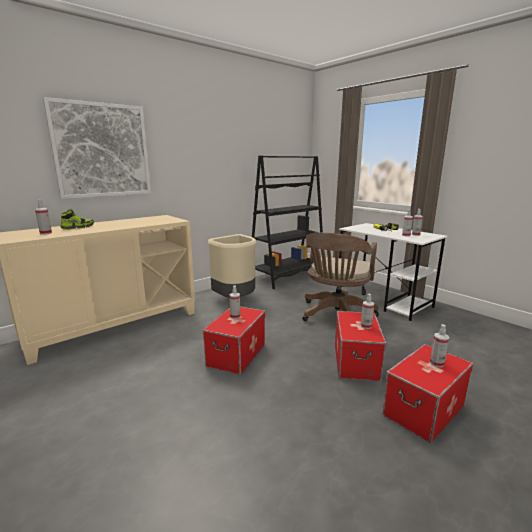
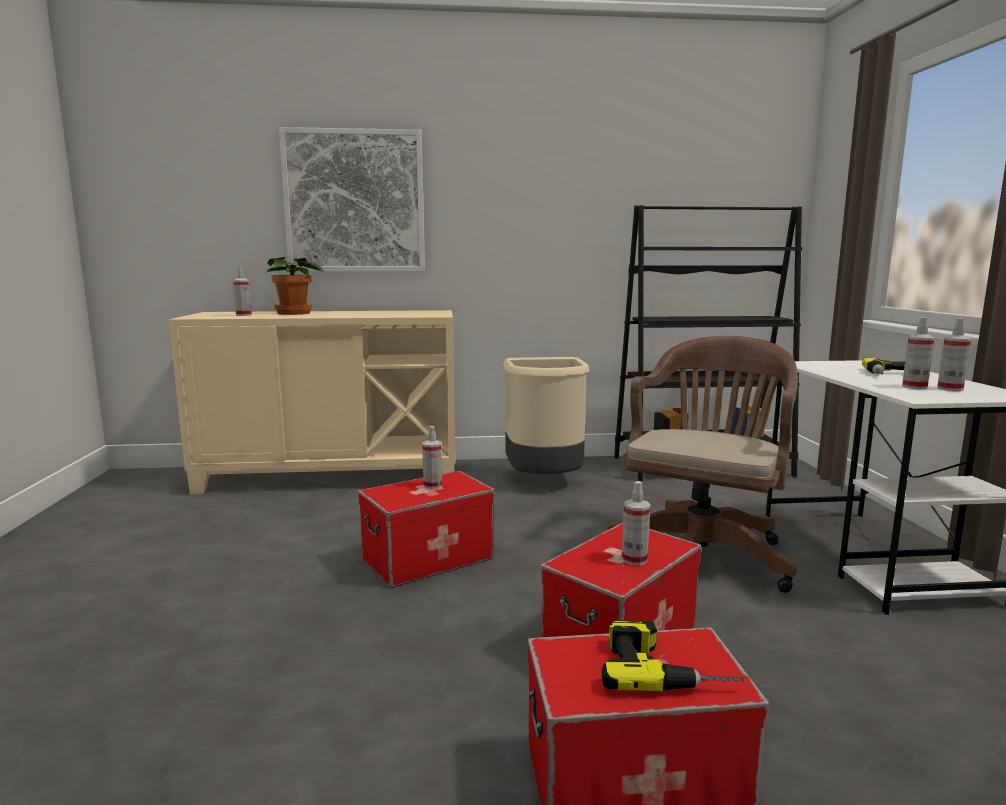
camera: 35 degrees right, 5 degrees down
shoe [60,209,94,230] -> potted plant [266,257,325,315]
brown office chair [302,233,379,321] -> brown office chair turned 150 degrees clockwise [607,336,798,593]
spray bottle [430,324,449,368] -> power drill [602,620,745,691]

